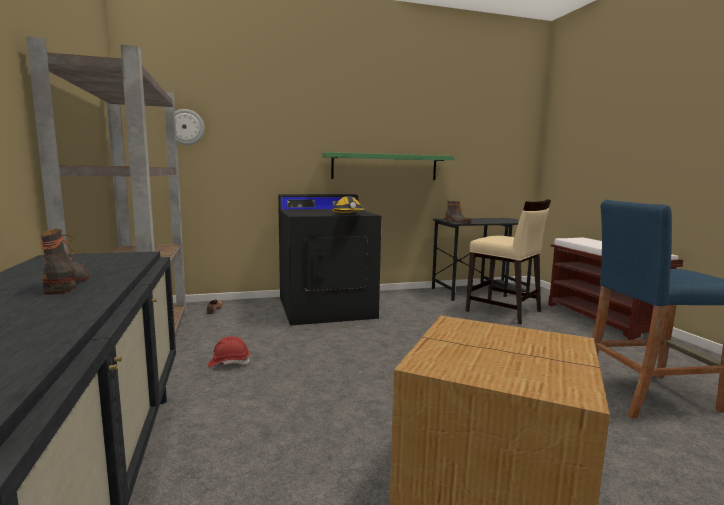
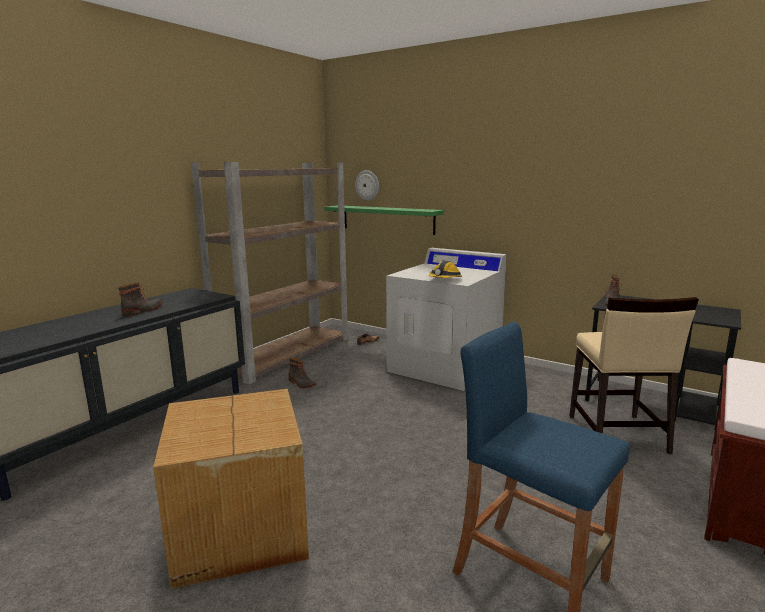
camera: 50 degrees right, 5 degrees up
red hard hat [208,336,250,367] -> boot [288,357,316,388]
black washing machine [278,194,381,326] -> white washing machine [386,248,507,391]
green shelf [322,152,455,180] -> green shelf moved to [324,205,444,235]

